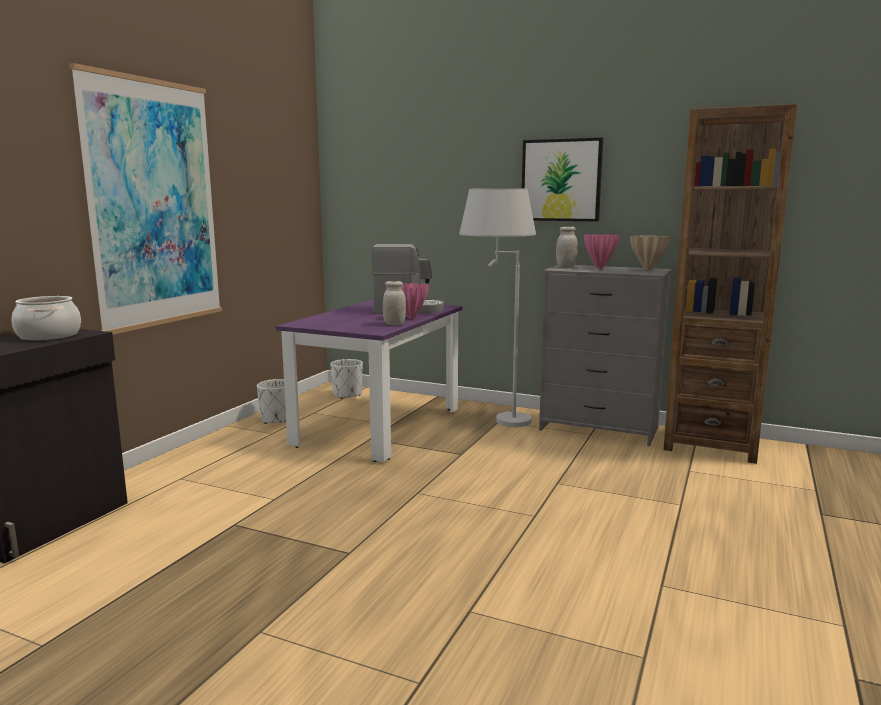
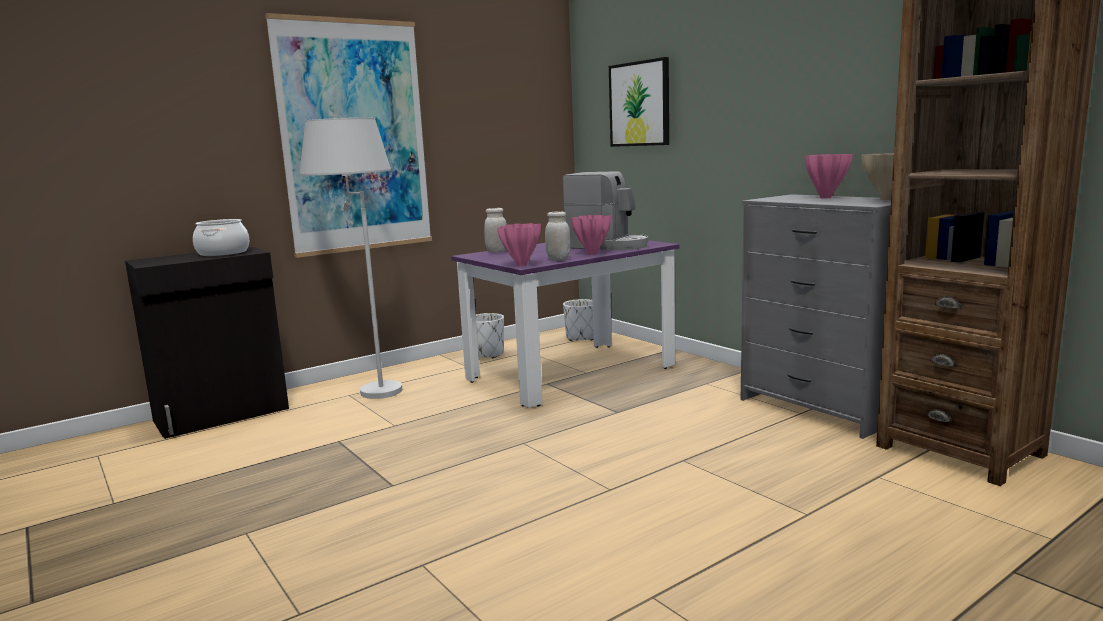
camera: 30 degrees right, 0 degrees up
white floor lamp [459,188,536,427] -> white floor lamp moved to [299,118,402,399]
picture [522,138,603,221] -> picture moved to [609,57,669,147]
white jar [556,227,578,267] -> white jar moved to [484,208,507,253]
none -> pink vase [497,223,541,266]

